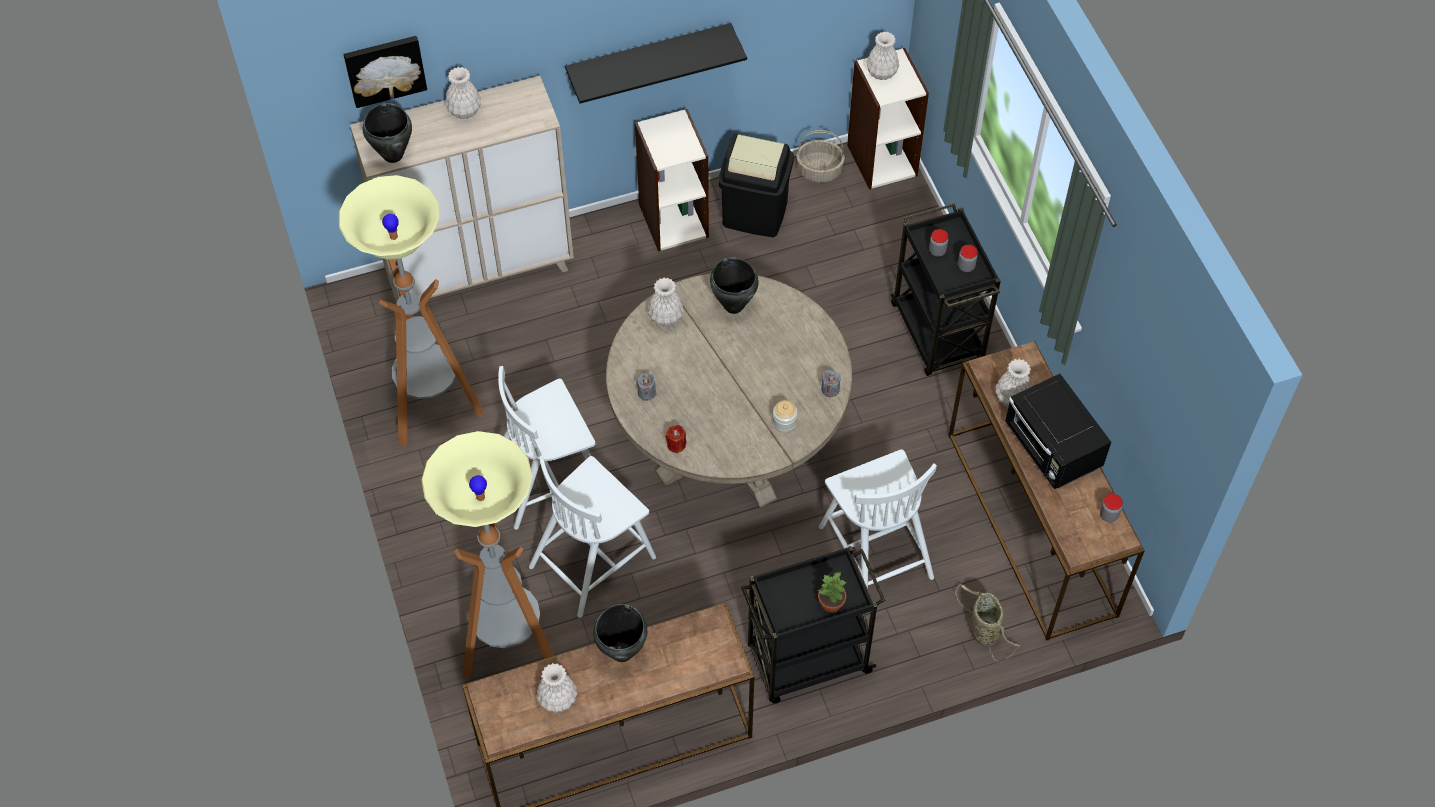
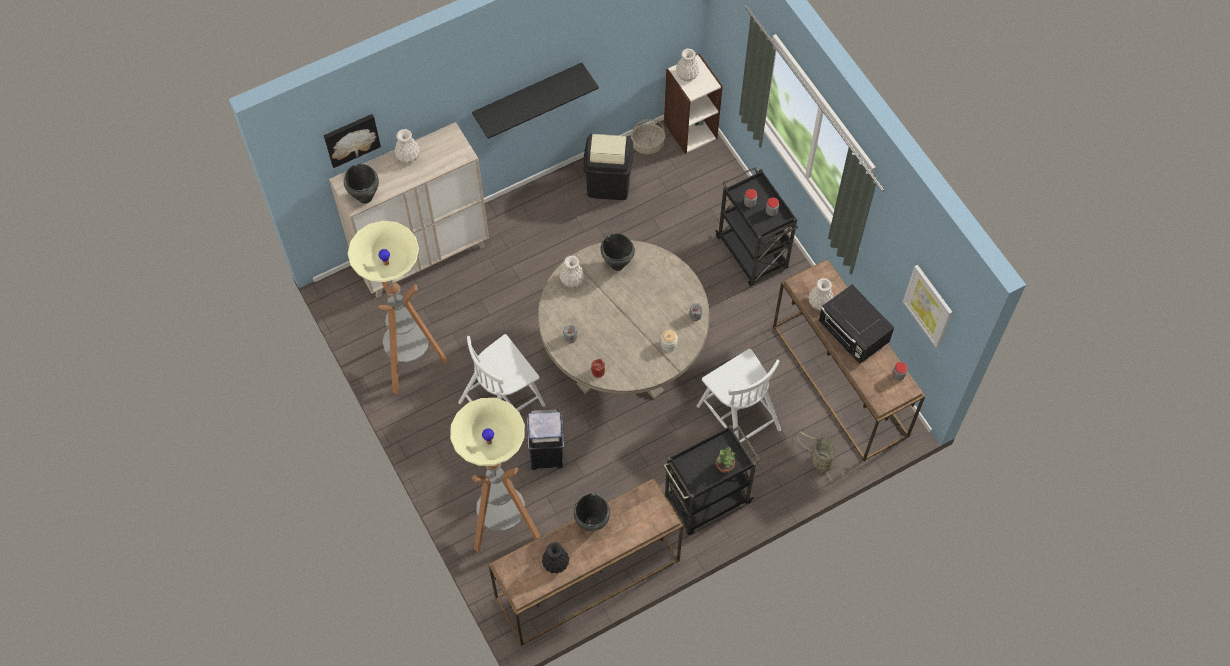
camera: 10 degrees left, 5 degrees up
white chair [529,456,656,618] -> blue trash can [527,409,564,470]
white vase [537,663,577,713] -> black vase [542,542,569,573]
bookcase [635,109,709,251] -> none
none -> picture [903,265,952,348]

